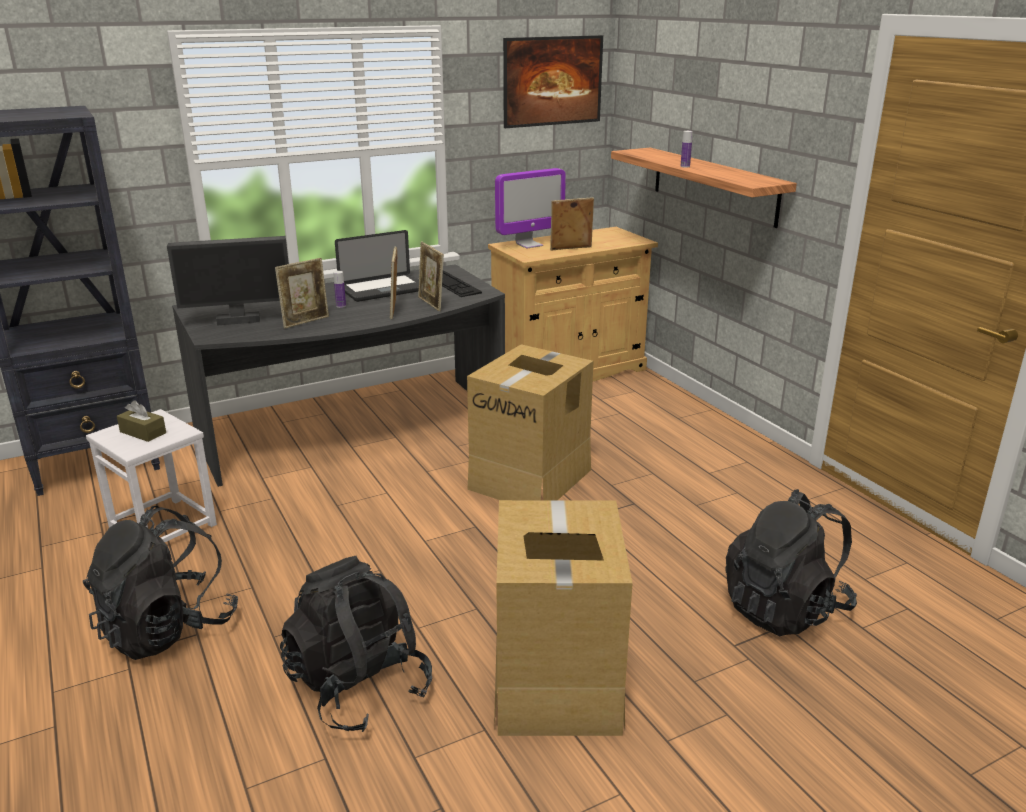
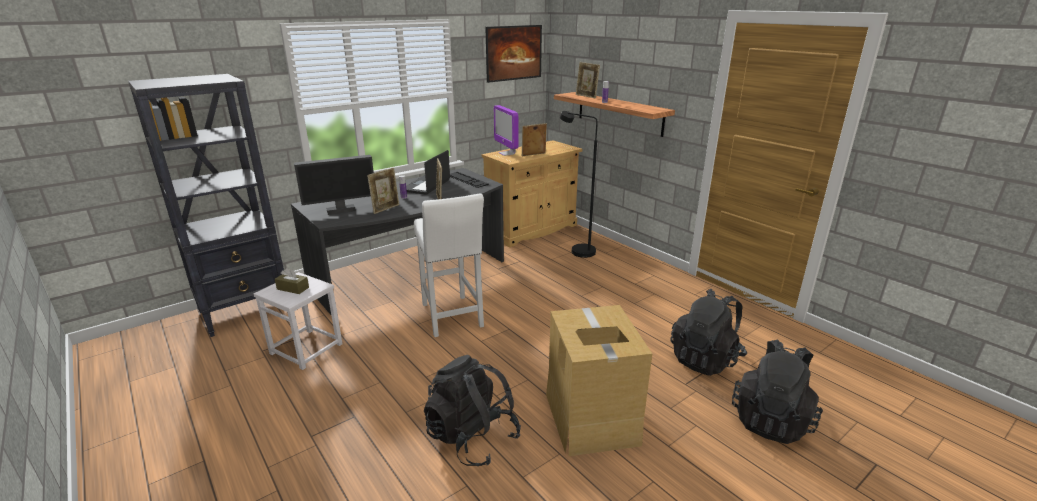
camera: 10 degrees left, 0 degrees up
black backpack [83,505,238,660] -> black backpack moved to [732,340,823,444]
laptop [335,230,419,302] -> laptop turned 150 degrees clockwise [406,150,450,195]
picture frame [418,242,444,311] -> picture frame moved to [576,62,600,99]
cardboard box [467,344,593,500] -> none
monitor [495,168,566,249] -> monitor turned 105 degrees clockwise [494,105,518,156]
none -> white stool [414,194,484,337]
none -> black floor lamp [560,111,598,258]

